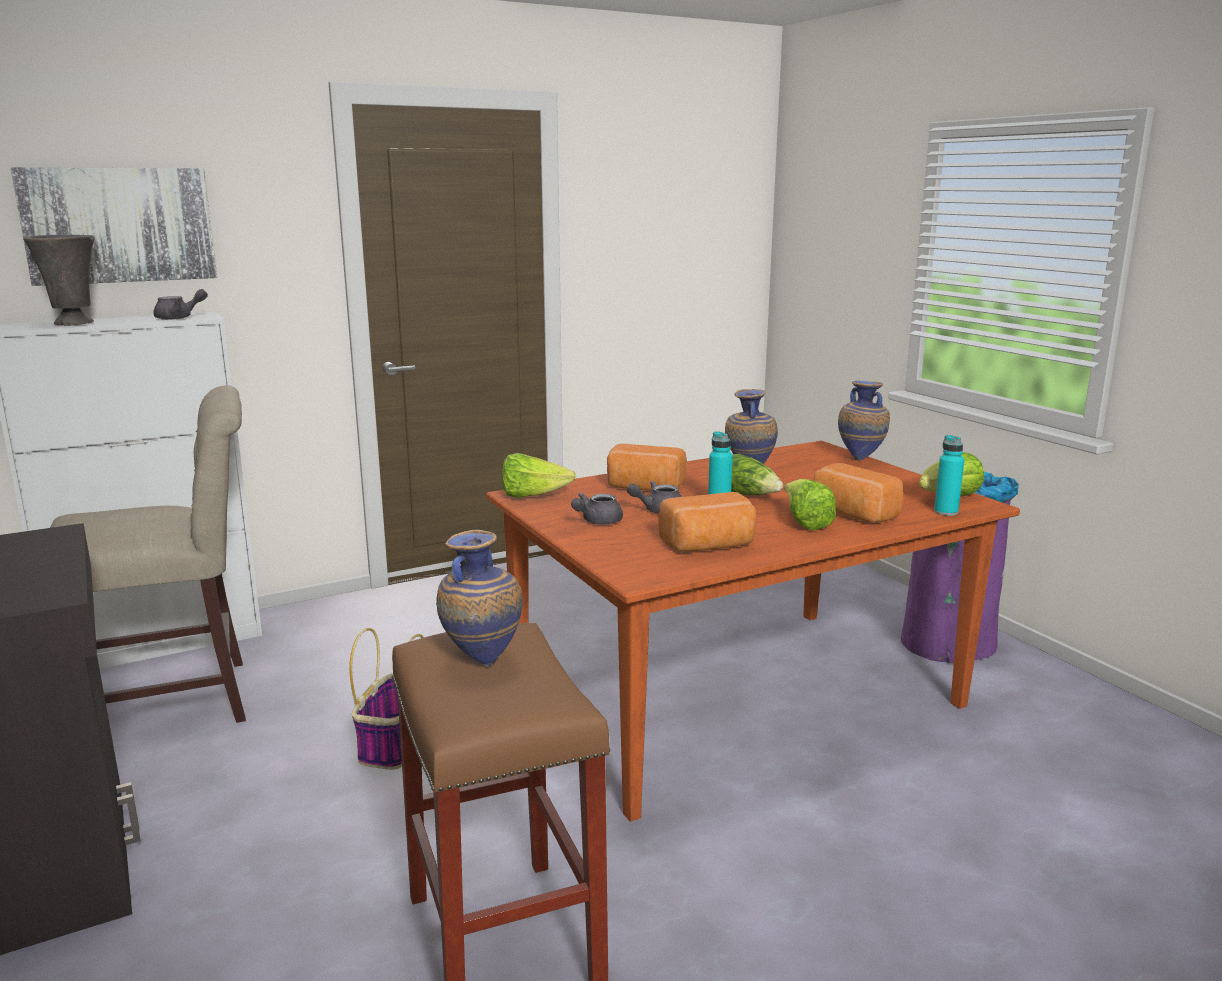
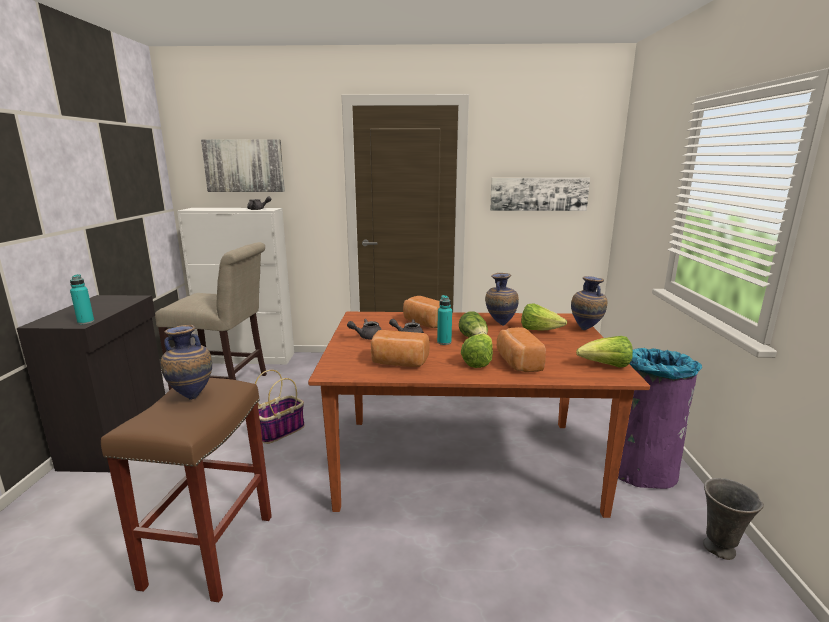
camera: 30 degrees right, 0 degrees up
grey vase [23,234,95,326] -> grey vase moved to [703,478,764,560]
lettuce [502,453,576,498] -> lettuce moved to [521,303,567,331]
turquoise bottle [934,435,964,516] -> turquoise bottle moved to [70,274,94,325]
none -> picture [490,178,590,211]

